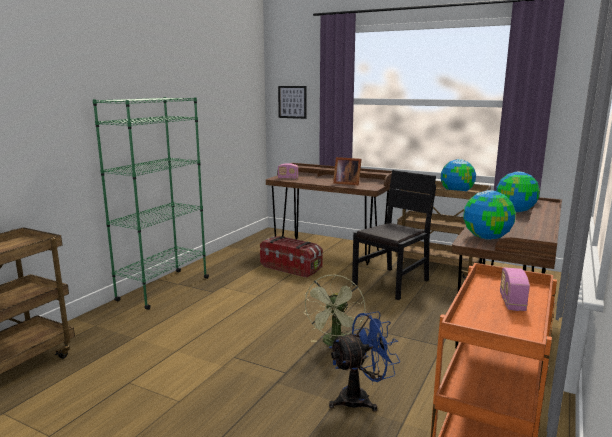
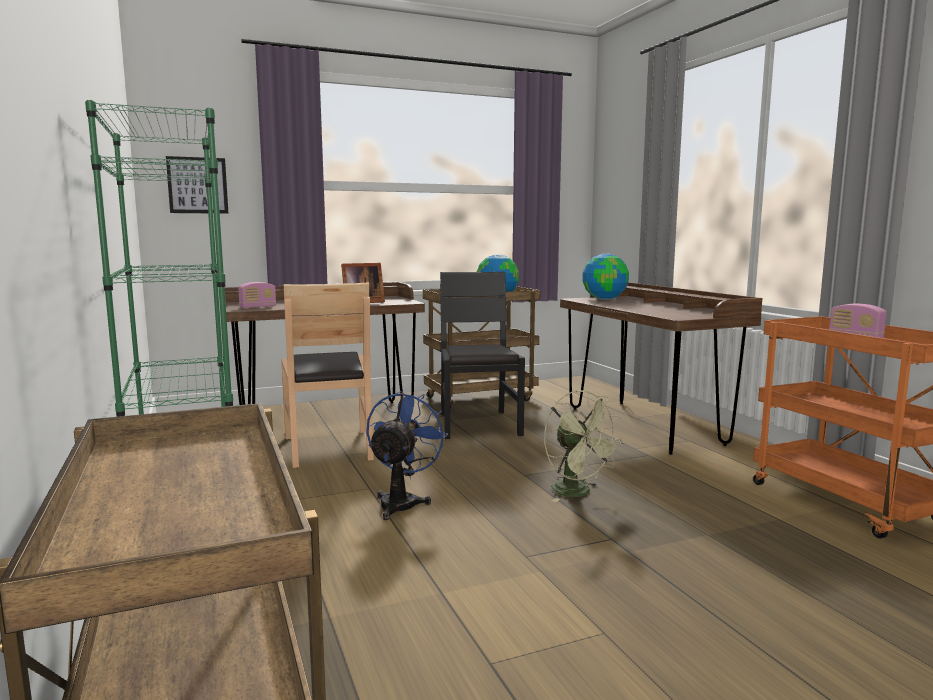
camera: 50 degrees left, 5 degrees down
storage box [260,236,323,278] -> brown chair [281,282,374,468]
blue fan [329,311,400,411] -> blue fan moved to [366,391,448,520]
globe [463,190,516,240] -> none

